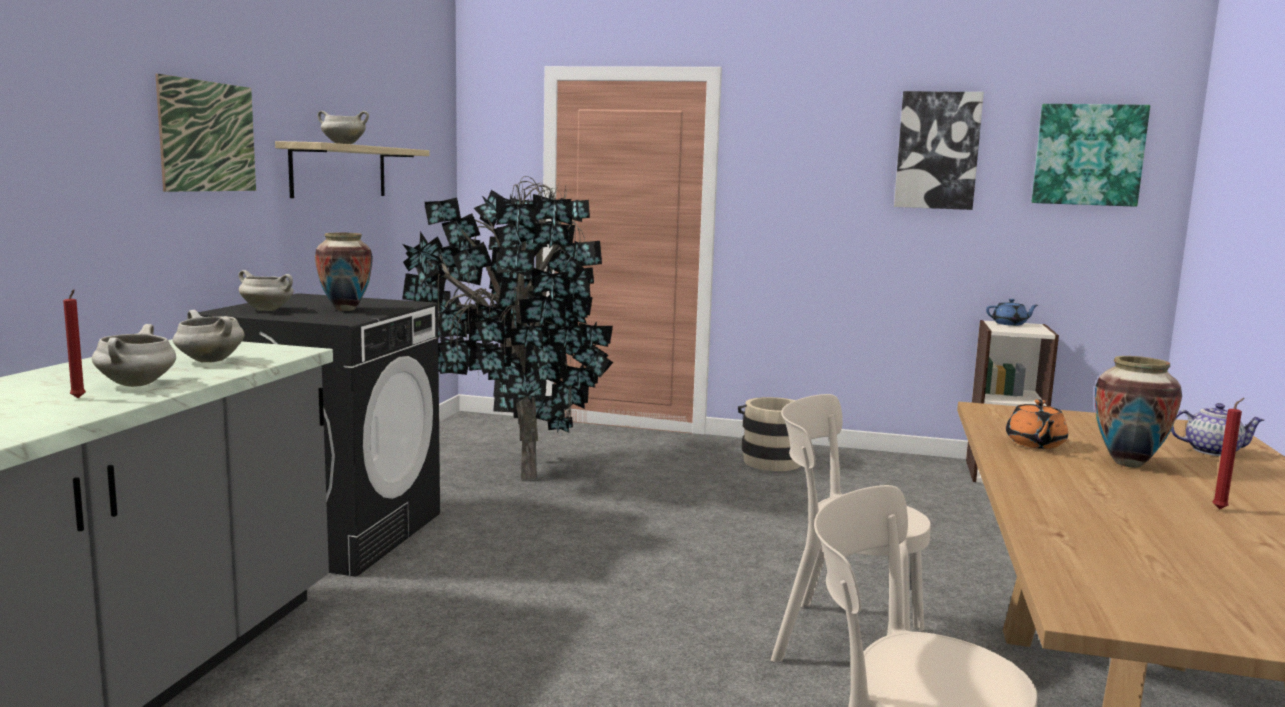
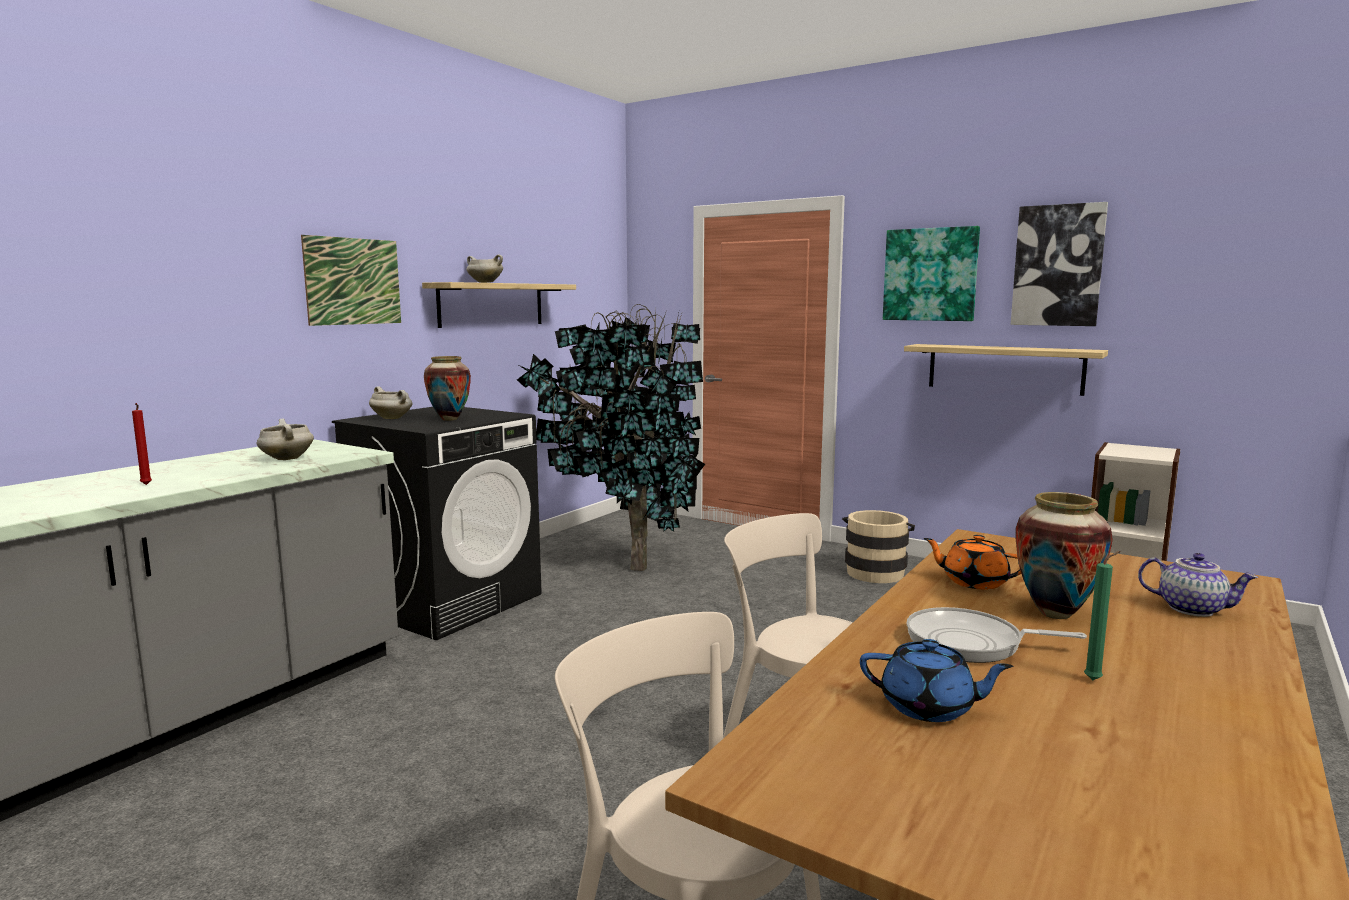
camera: 20 degrees right, 0 degrees up
white cooking pot [92,324,176,387] -> none
blue teapot [986,299,1038,326] -> blue teapot moved to [860,639,1013,722]
orange teapot [1006,399,1068,449] -> orange teapot turned 90 degrees clockwise [924,535,1021,589]
picture [1032,104,1150,207] -> picture moved to [883,226,980,321]
red candle [1212,398,1245,509] -> green candle [1084,551,1120,680]
none -> shelf [904,344,1108,396]
none -> frying pan [906,607,1087,663]

